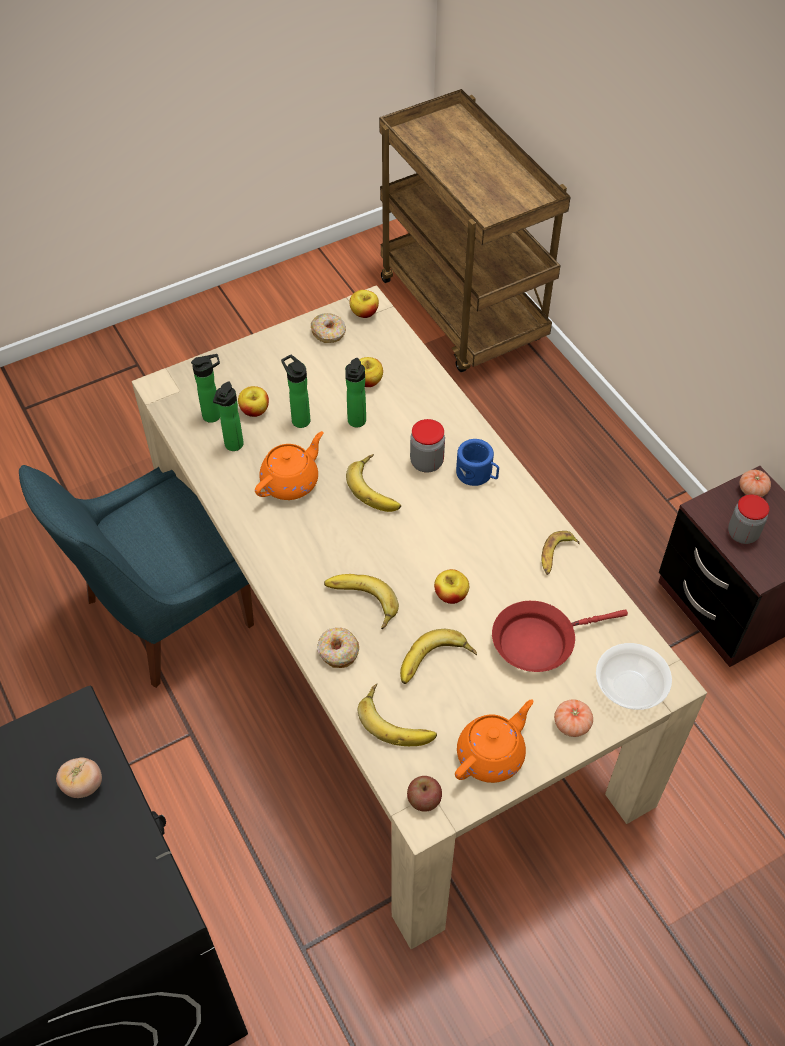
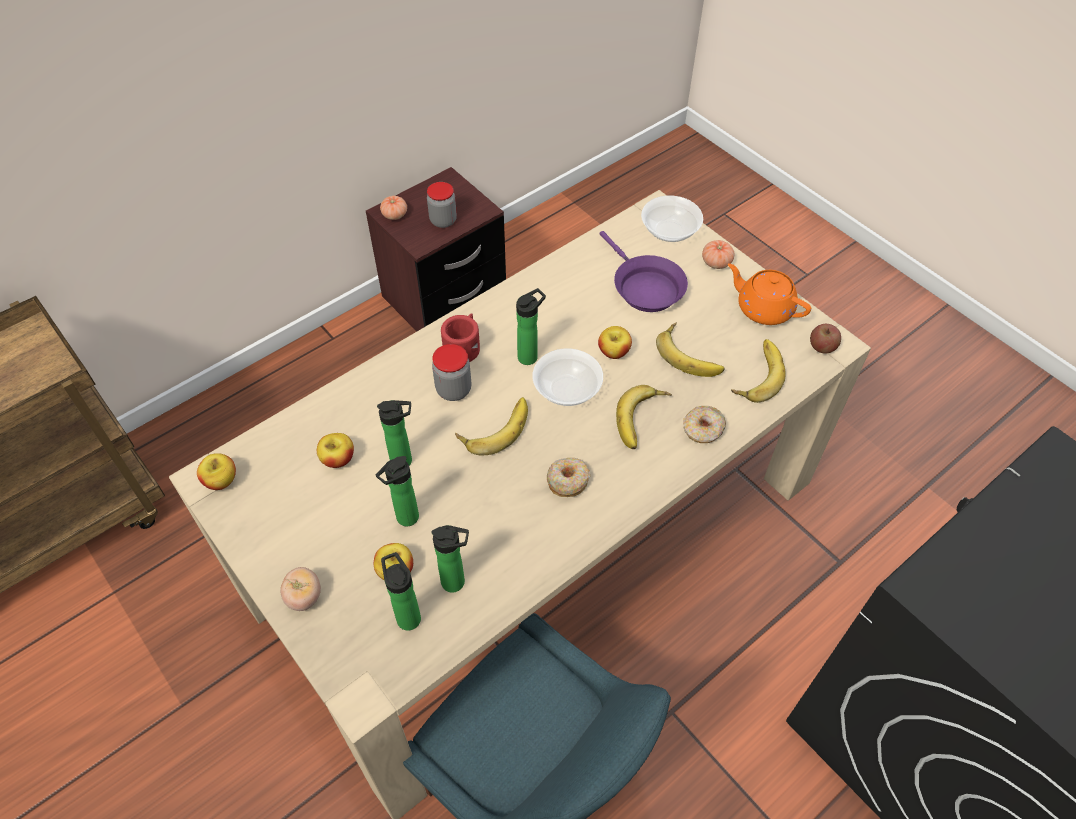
camera: 100 degrees left, 0 degrees up
tomato [56,758,102,798] -> tomato moved to [280,567,321,611]
orange teapot [255,431,323,500] -> none
donut [311,313,346,343] -> donut moved to [547,458,590,497]
blue mug [456,439,499,486] -> red mug [441,313,480,362]
red frying pan [492,601,628,672] -> purple frying pan [600,231,688,312]
banana [542,531,580,575] -> none
none -> bottle [516,288,546,365]
none -> bowl [532,348,603,406]

